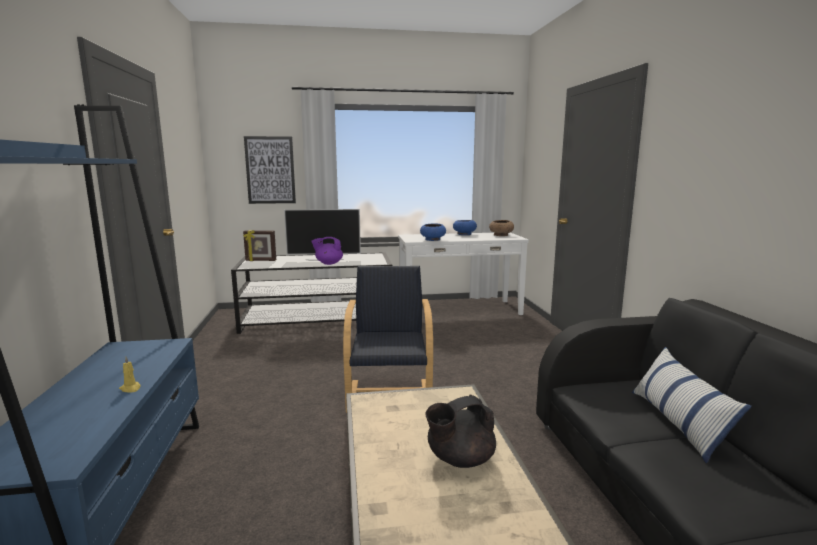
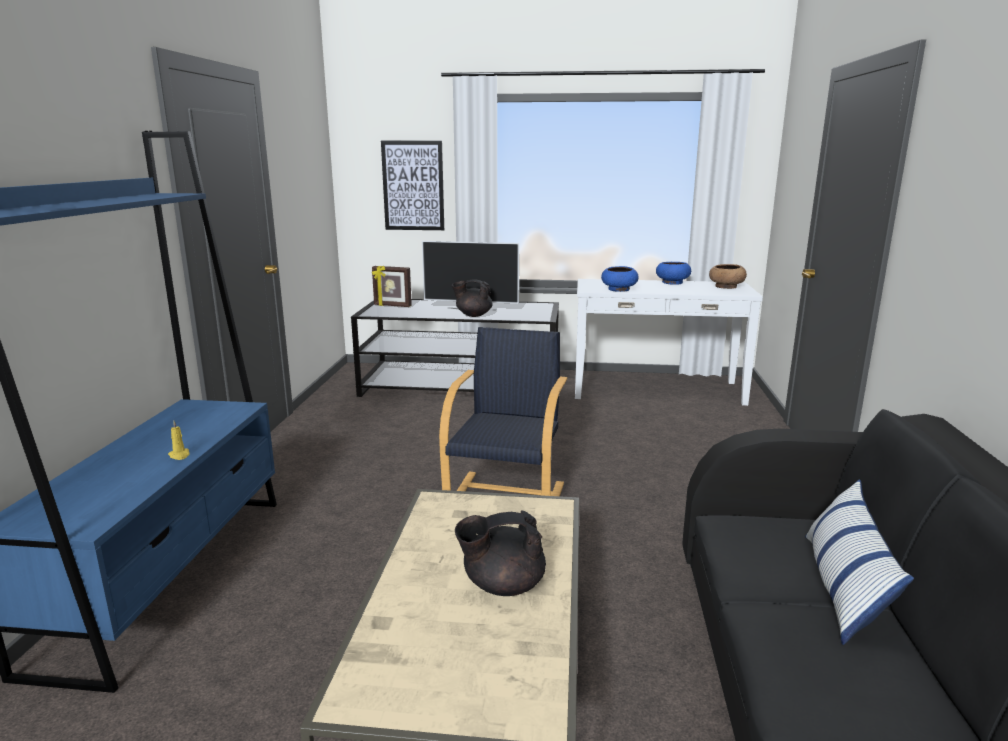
camera: 15 degrees right, 5 degrees up
purple teapot [311,237,343,265] -> black teapot [452,279,493,317]

